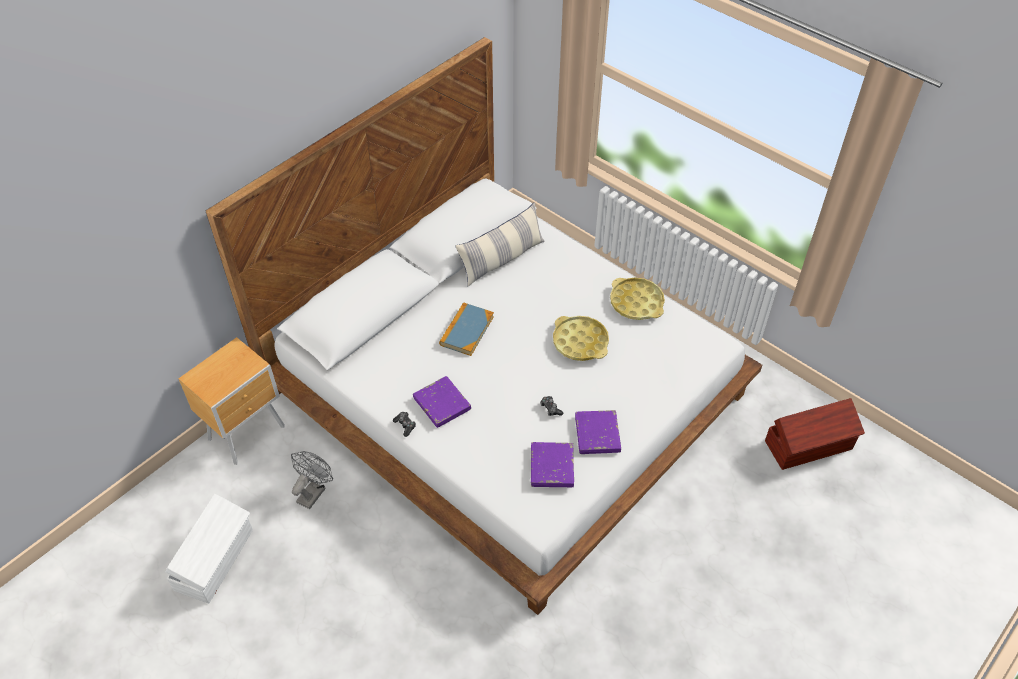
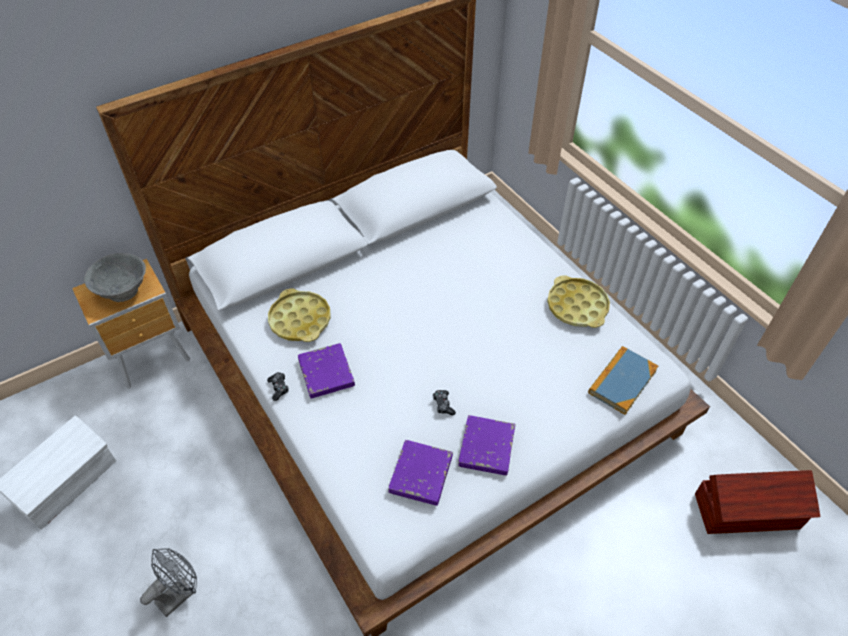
camera: 15 degrees right, 0 degrees up
grey fan [291,451,333,509] -> grey fan moved to [140,548,197,617]
book [439,302,494,356] -> book moved to [588,346,658,415]
pillow [455,203,544,286] -> none
yellow tray [553,316,609,361] -> yellow tray moved to [268,288,331,342]
none -> grey bowl [84,253,146,302]

